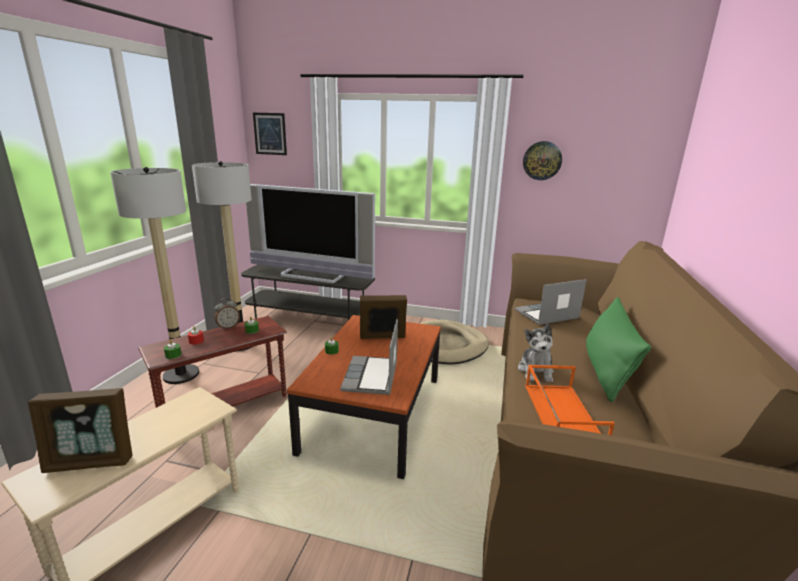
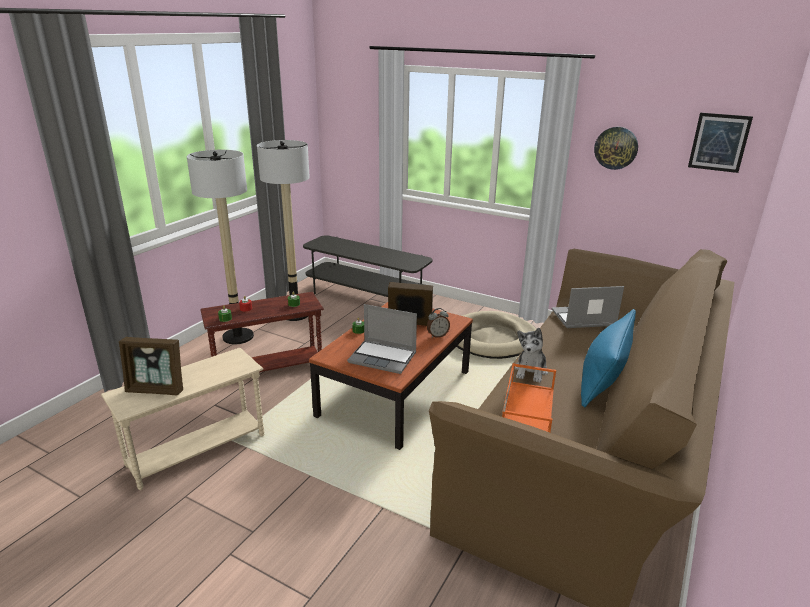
camera: 15 degrees right, 5 degrees up
alarm clock [214,298,240,330] -> alarm clock moved to [427,308,450,338]
television [246,184,375,283] -> none
picture [253,112,287,155] -> picture moved to [688,113,753,173]
laptop [340,319,398,395] -> laptop turned 90 degrees counterclockwise [347,304,417,374]
green pillow [586,297,651,402] -> blue pillow [581,309,636,407]

